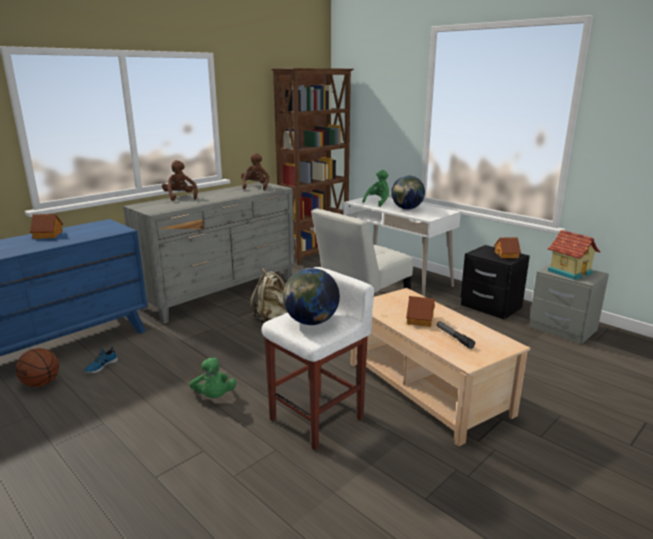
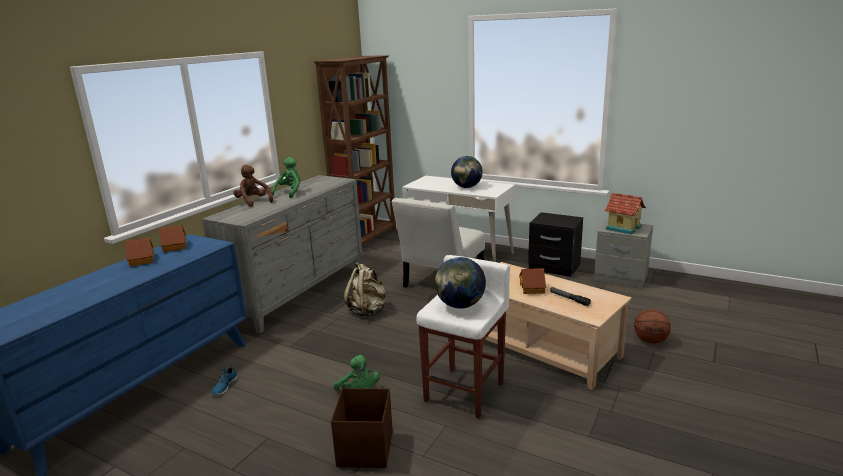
camera: 15 degrees left, 0 degrees up
basketball [16,348,59,387] -> basketball moved to [634,309,671,343]
brown plush toy [241,153,269,190] -> none
green plush toy [362,170,389,207] -> green plush toy moved to [272,157,300,198]
toy house [494,237,521,258] -> toy house moved to [159,225,186,252]
none -> brown storage box [331,388,393,468]

